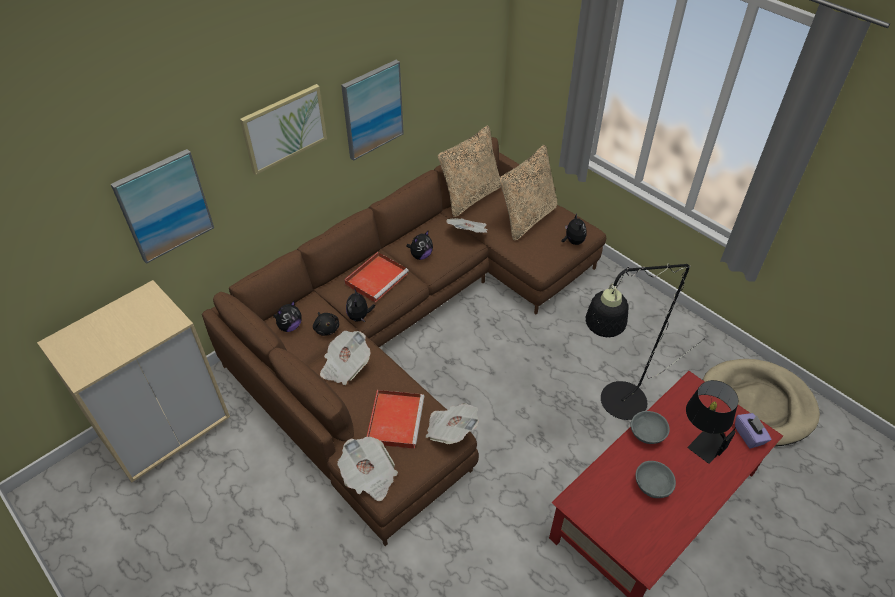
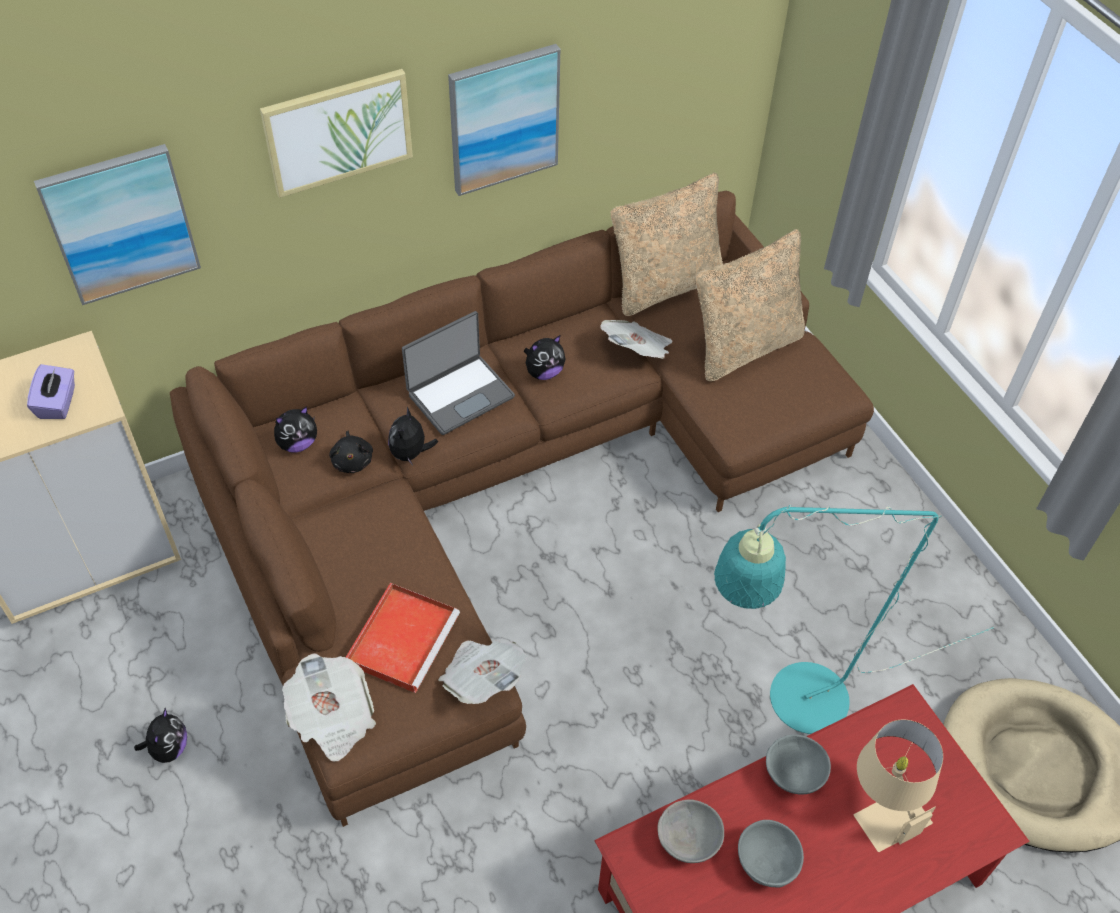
camera: 15 degrees right, 5 degrees up
newspaper [320,330,370,385] -> none
red tray [344,252,409,303] -> laptop [402,311,515,435]
plush toy [562,214,587,245] -> plush toy moved to [134,708,187,763]
black floor lamp [586,263,705,420] -> turquoise floor lamp [714,504,994,734]
black table lamp [686,380,738,464] -> beige table lamp [854,720,943,852]
purple tissue box [735,413,771,449] -> purple tissue box moved to [27,364,75,419]
none -> grey bowl [658,799,724,863]

